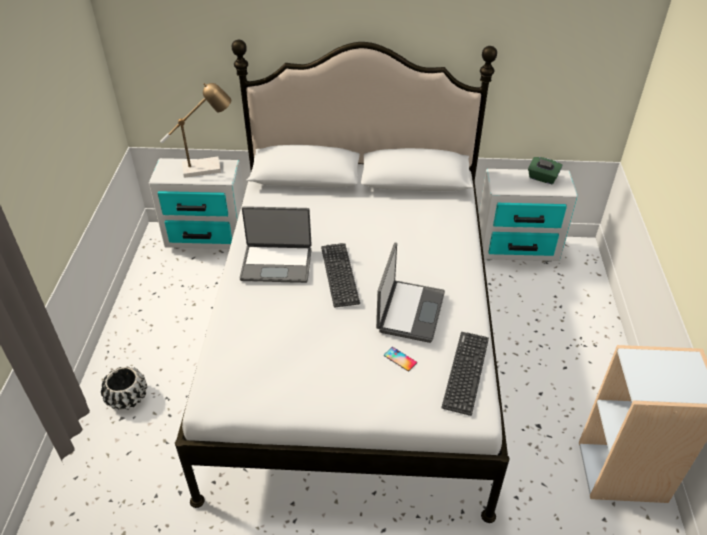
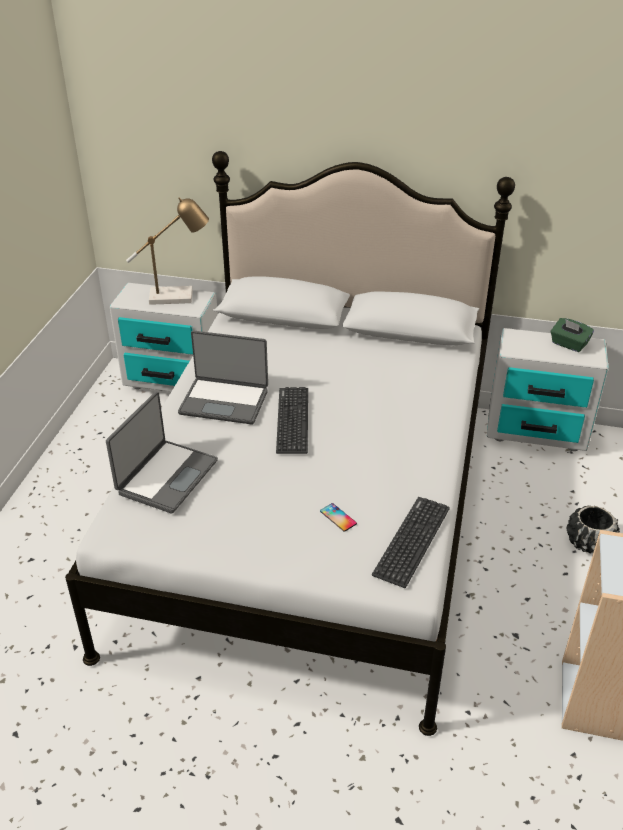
camera: 10 degrees right, 5 degrees down
black planter [101,367,147,410] -> black planter moved to [567,505,620,553]
laptop [376,243,445,343] -> laptop moved to [106,391,218,514]

